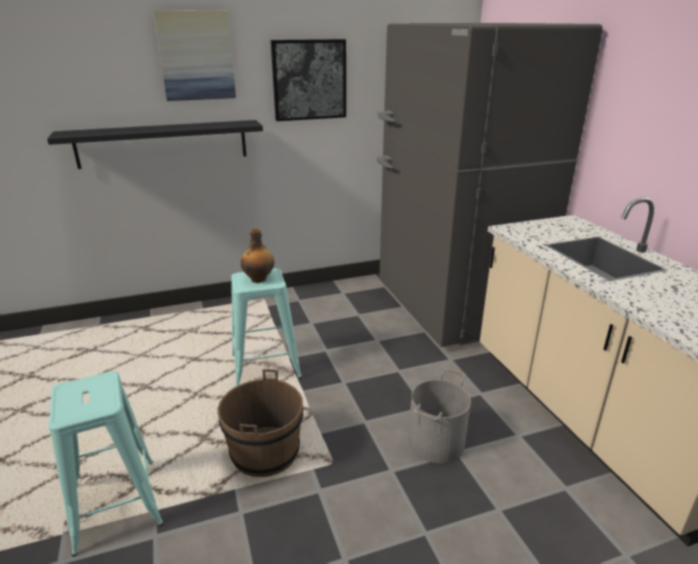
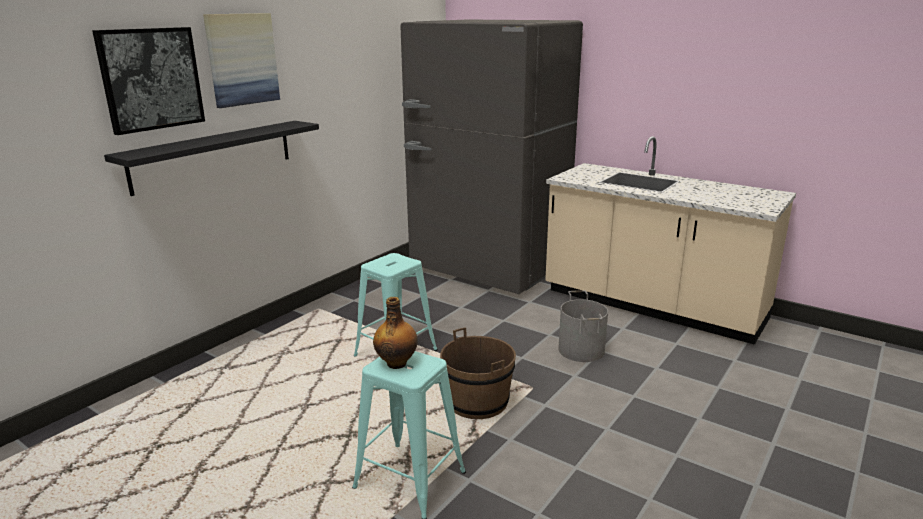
camera: 35 degrees left, 5 degrees down
bottle [241,228,274,283] -> bottle moved to [373,297,418,369]
picture [271,39,346,121] -> picture moved to [92,27,205,135]

